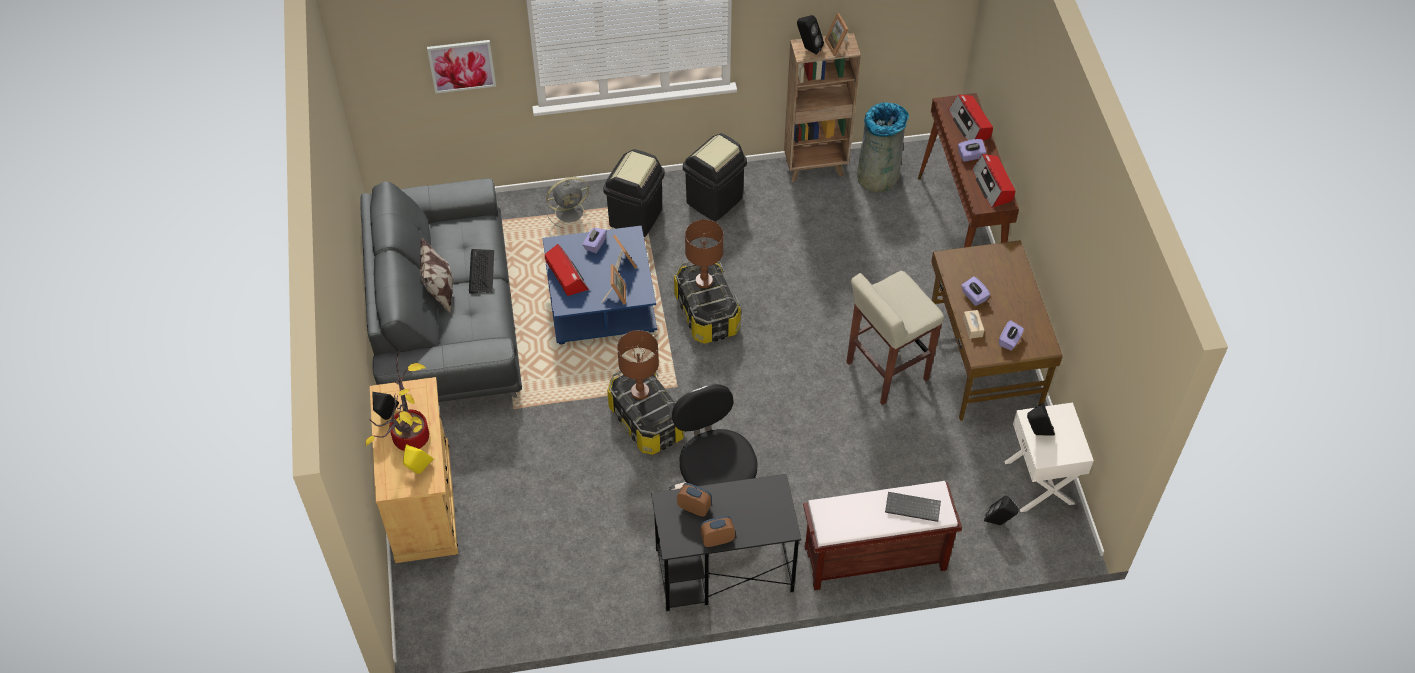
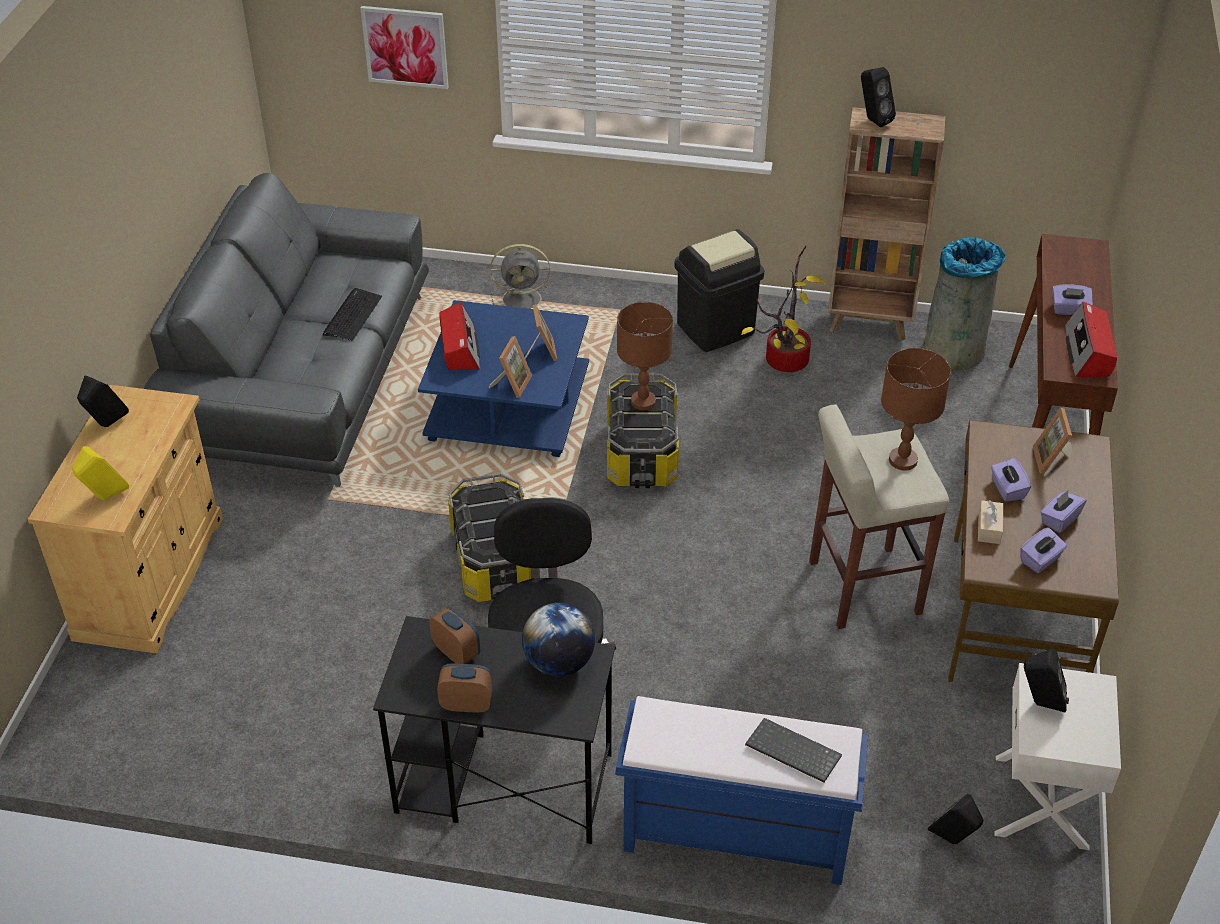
camera: 20 degrees right, 10 degrees down
potted plant [366,349,429,451] -> potted plant moved to [741,246,826,372]
pillow [420,237,453,314] -> none
purple tissue box [582,228,607,253] -> purple tissue box moved to [1041,490,1086,533]
black trash can [603,149,665,237] -> none
brown table lamp [617,330,659,400] -> brown table lamp moved to [881,348,951,470]
brown bench [803,481,962,590] -> blue bench [615,696,868,885]
picture frame [825,13,849,56] -> picture frame moved to [1033,408,1073,474]
radio [948,94,993,141] -> none
none -> globe [522,603,595,676]

